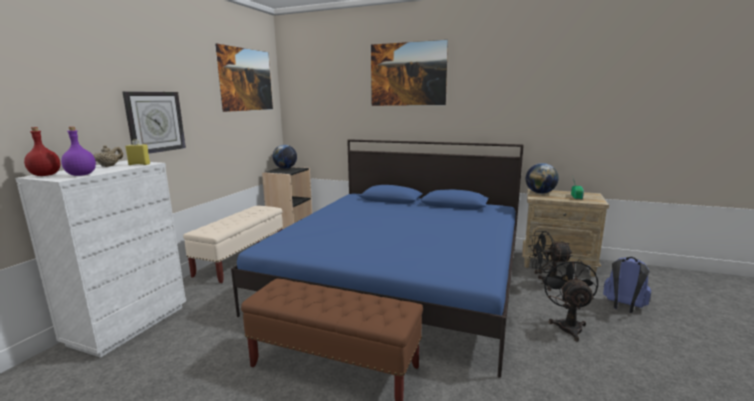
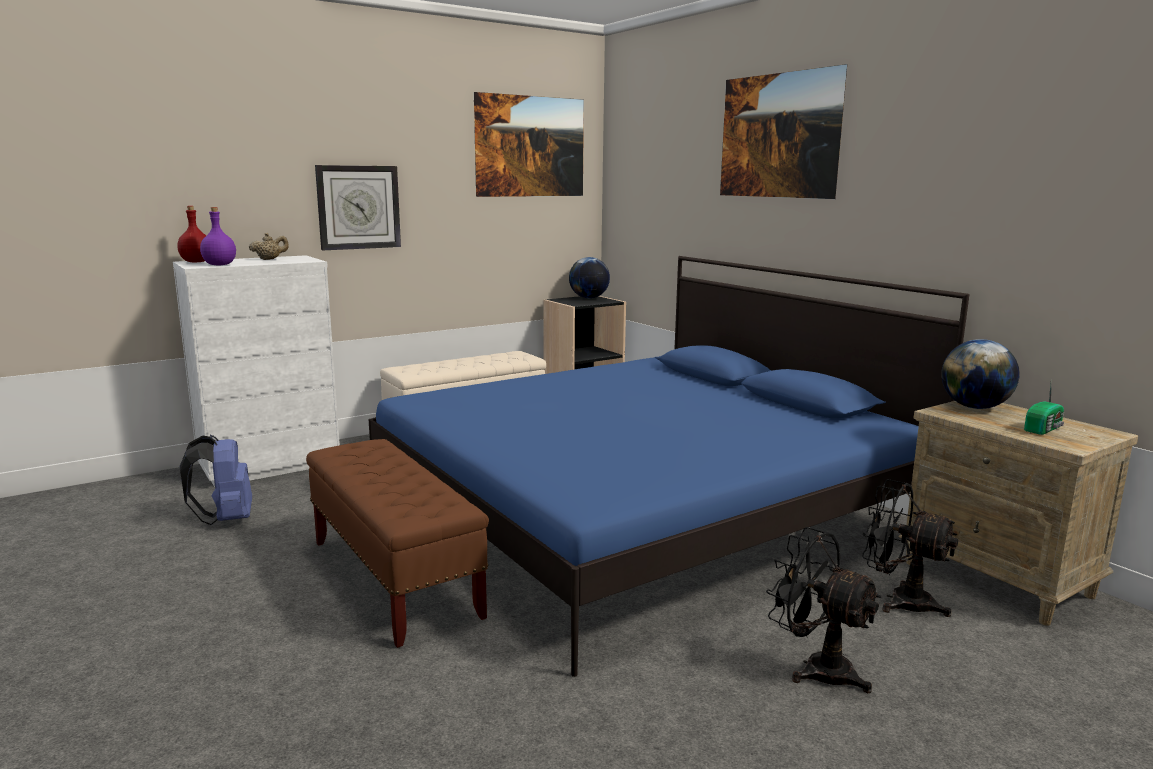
camera: 35 degrees right, 0 degrees up
yellow bottle [125,140,150,165] -> none
black fan [542,258,598,341] -> black fan turned 90 degrees counterclockwise [766,527,881,693]
blue backpack [603,257,651,313] -> blue backpack moved to [179,435,252,525]

